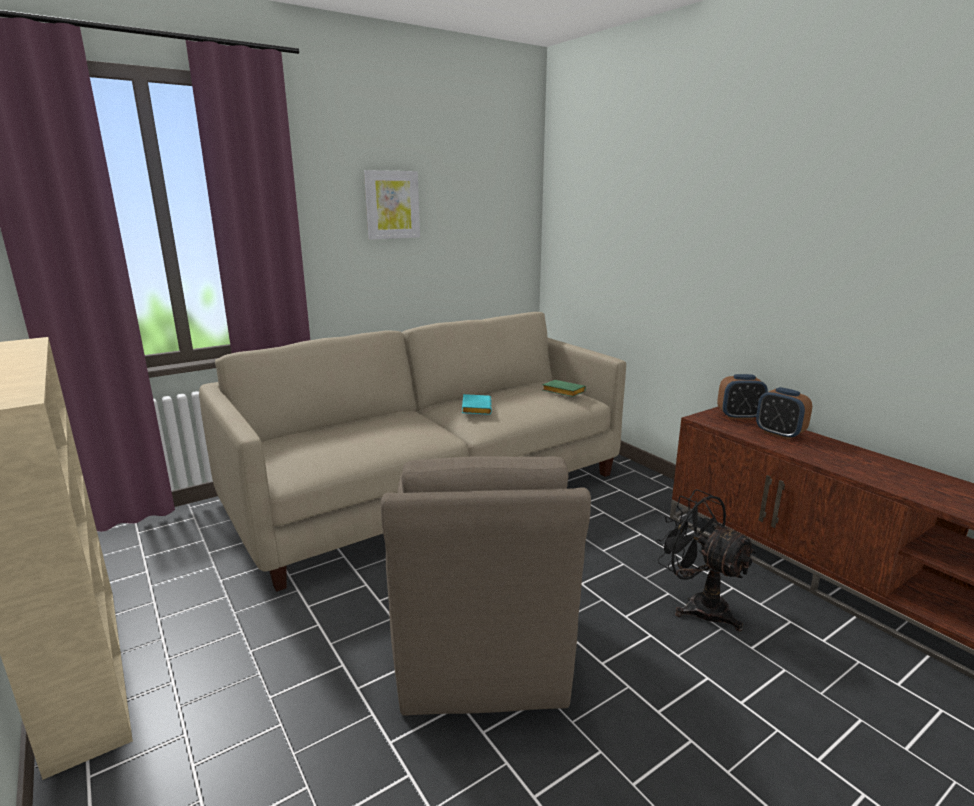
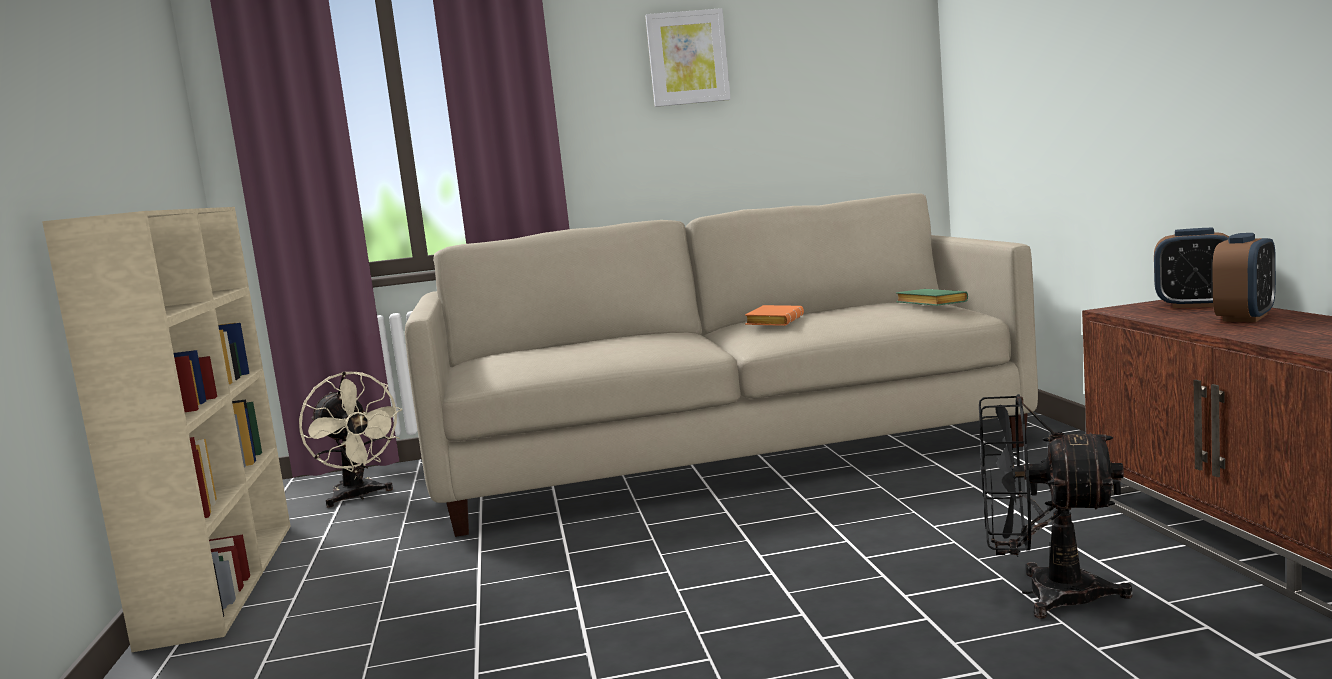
camera: 25 degrees right, 10 degrees down
brown armchair [381,456,591,716] -> none
turquoise book [462,394,492,415] -> orange book [745,305,804,326]
black fan [656,489,756,631] -> black fan turned 60 degrees counterclockwise [979,394,1133,619]
alarm clock [756,387,812,440] -> alarm clock turned 120 degrees counterclockwise [1212,233,1276,322]
none -> beige fan [299,371,403,508]

